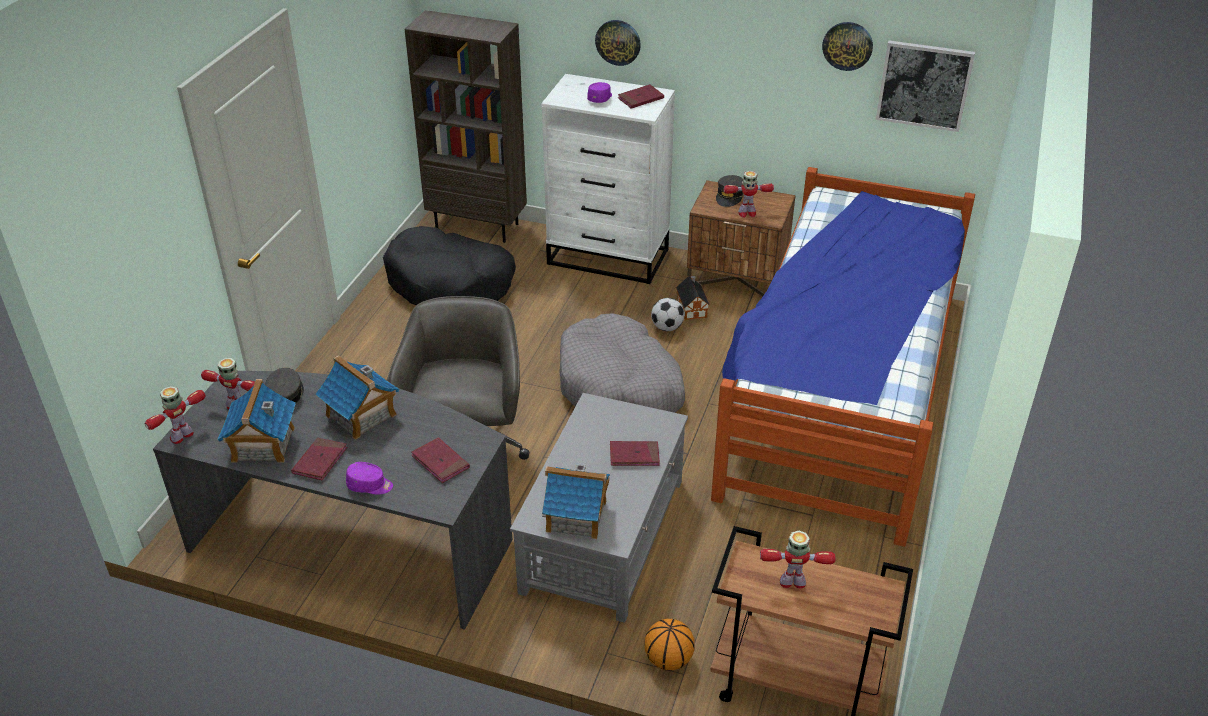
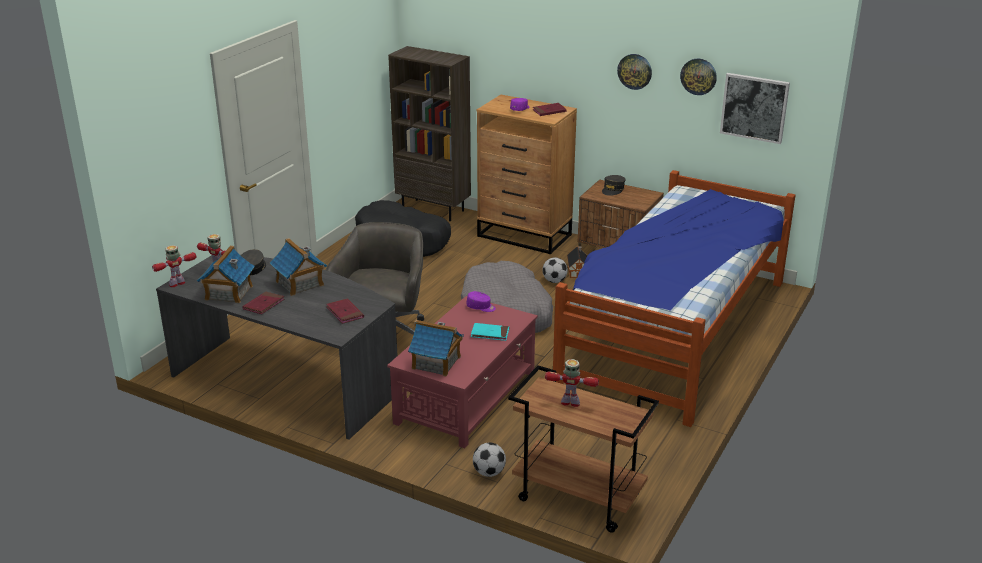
camera: 10 degrees right, 10 degrees down
purple cap [346,462,393,495] -> purple cap moved to [466,291,496,312]
grey coffee table [510,393,688,623] -> red coffee table [387,296,538,448]
white dresser [541,74,675,284] -> brown dresser [477,95,577,255]
wall clock [595,20,641,66] -> wall clock moved to [617,54,652,90]
red book [610,441,660,466] -> turquoise book [471,323,509,341]
basketball [644,619,695,671] -> football [473,443,506,477]
toy robot [724,171,774,218] -> none

